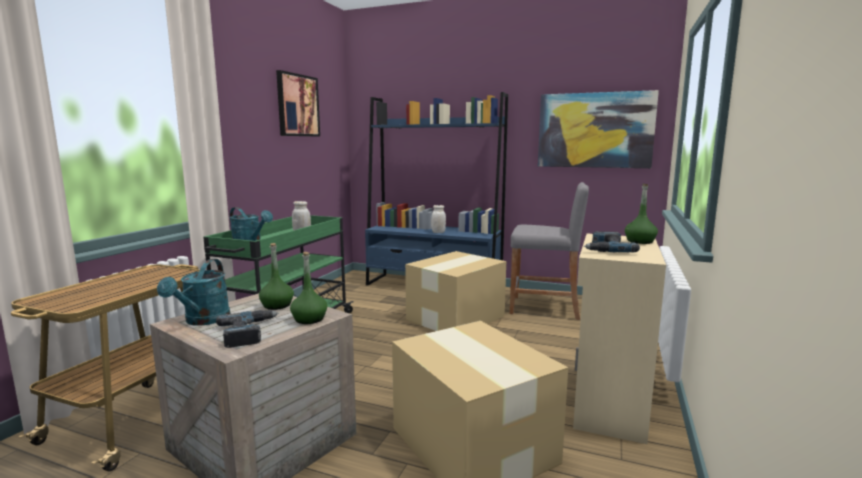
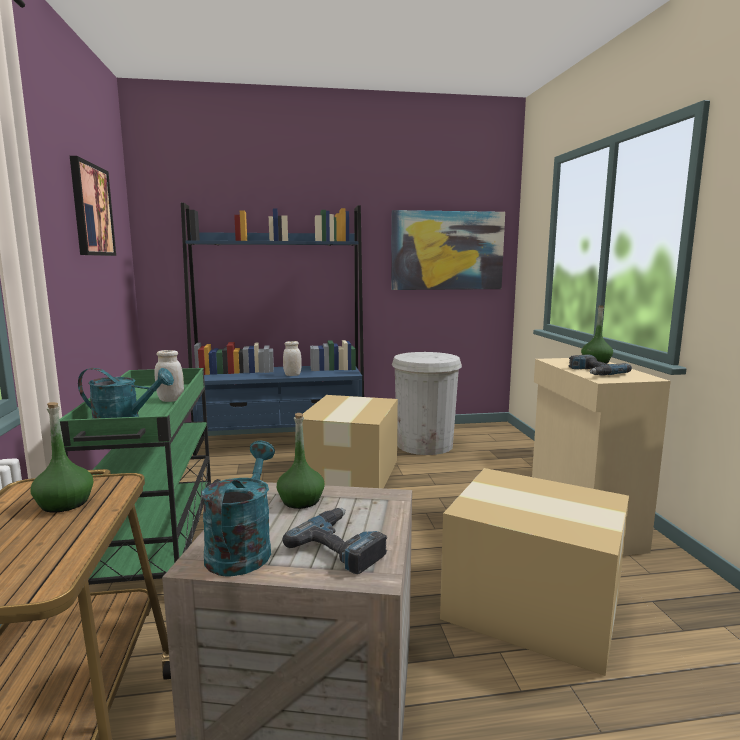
camera: 30 degrees left, 0 degrees up
turquoise watering can [157,259,230,326] -> turquoise watering can turned 150 degrees counterclockwise [202,441,275,576]
green bottle [290,252,327,324] -> green bottle moved to [30,402,93,512]
grey stool [510,182,589,320] -> white trash can [392,352,462,455]

